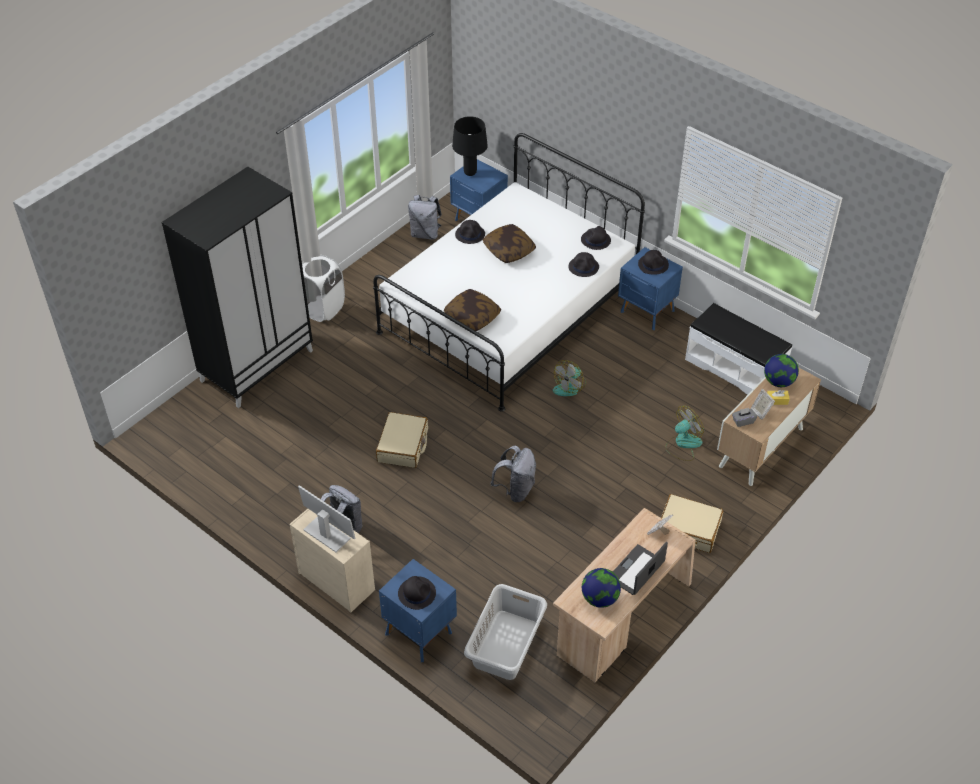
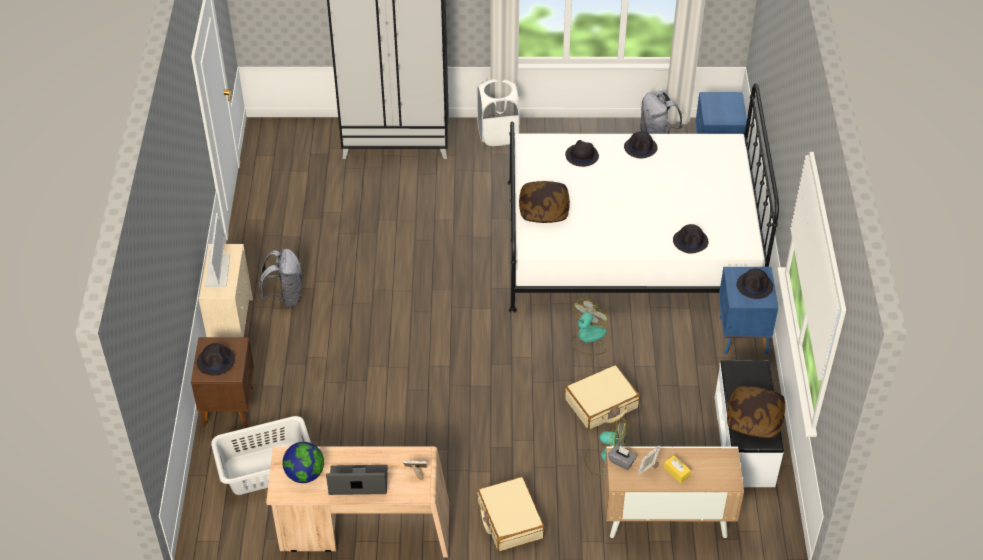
camera: 50 degrees right, 0 degrees up
beige suitcase [376,412,428,468] -> beige suitcase moved to [565,365,640,430]
blue nightstand [379,559,457,662] -> brown nightstand [191,337,254,428]
black table lamp [452,116,488,176] -> none
pillow [482,224,536,263] -> pillow moved to [727,386,785,438]
grey backpack [490,446,536,502] -> none
fan [553,360,586,396] -> fan turned 120 degrees clockwise [572,298,608,355]
black hat [581,226,611,250] -> black hat moved to [565,140,599,167]
globe [764,354,799,387] -> none

